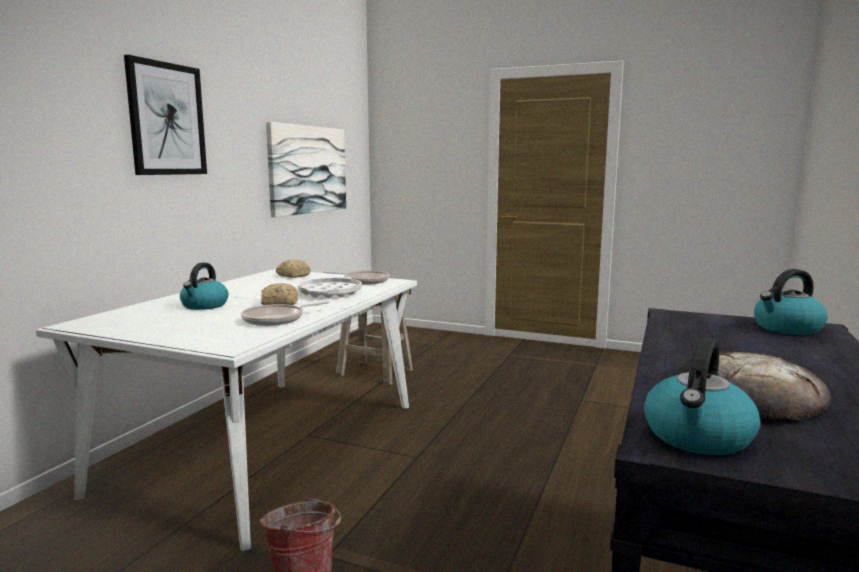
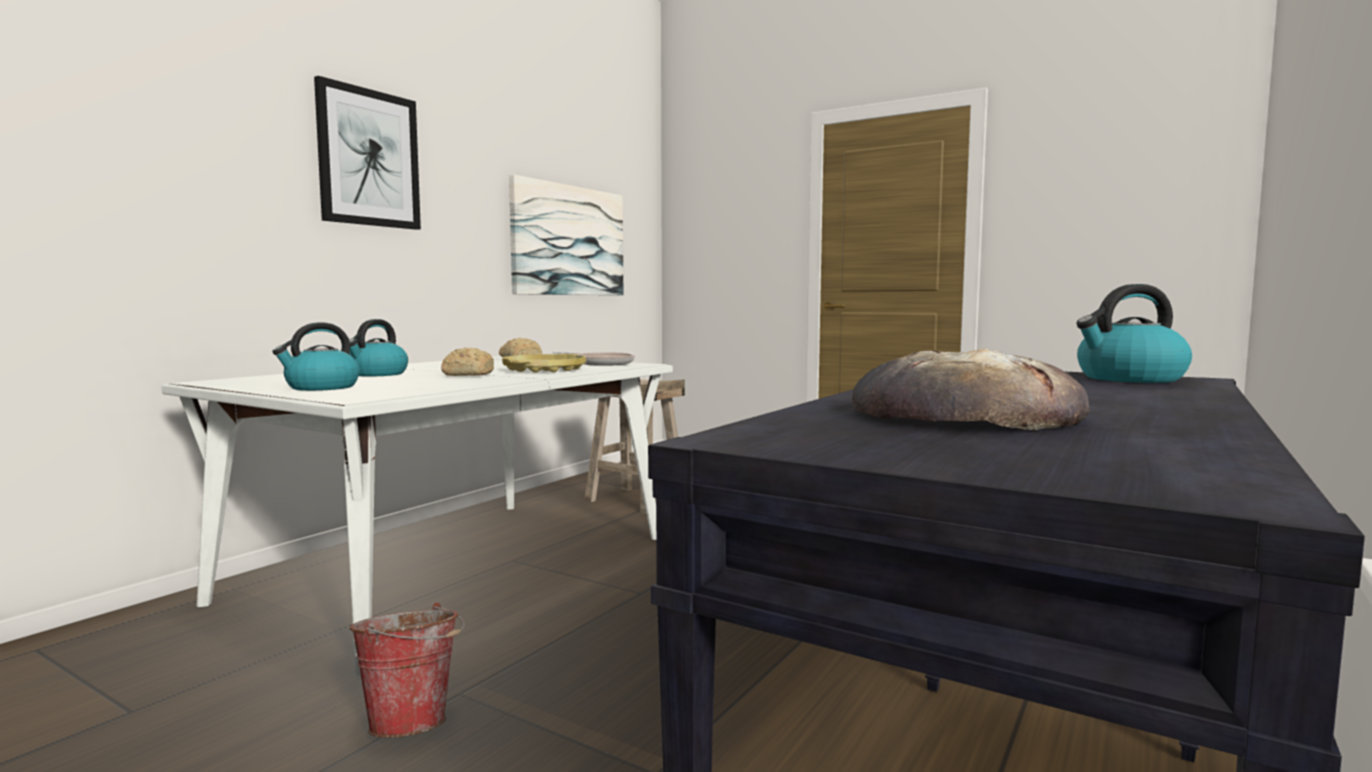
camera: 10 degrees right, 5 degrees down
frying pan [241,301,329,326] -> none
white tray [298,277,362,298] -> yellow tray [502,354,586,373]
kettle [644,338,760,455] -> kettle moved to [272,322,359,391]

